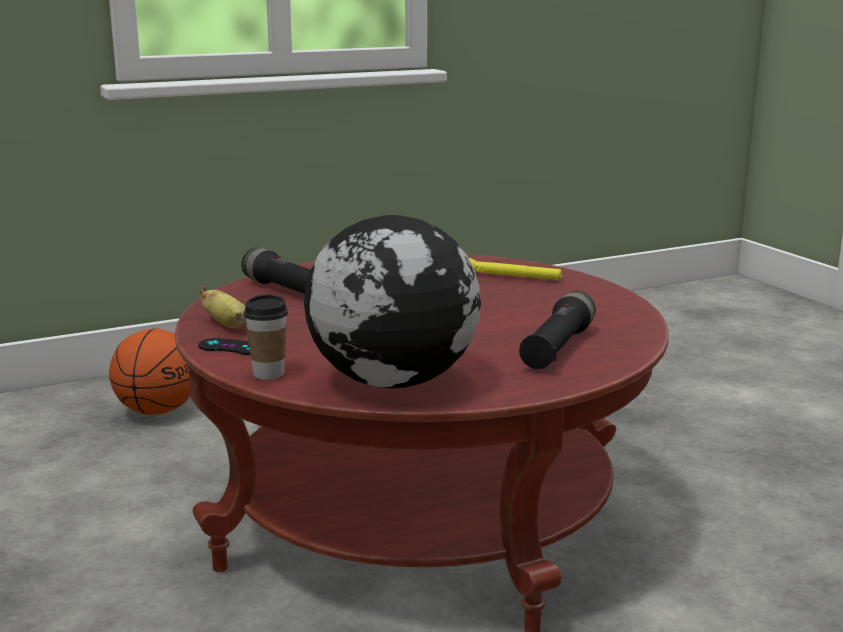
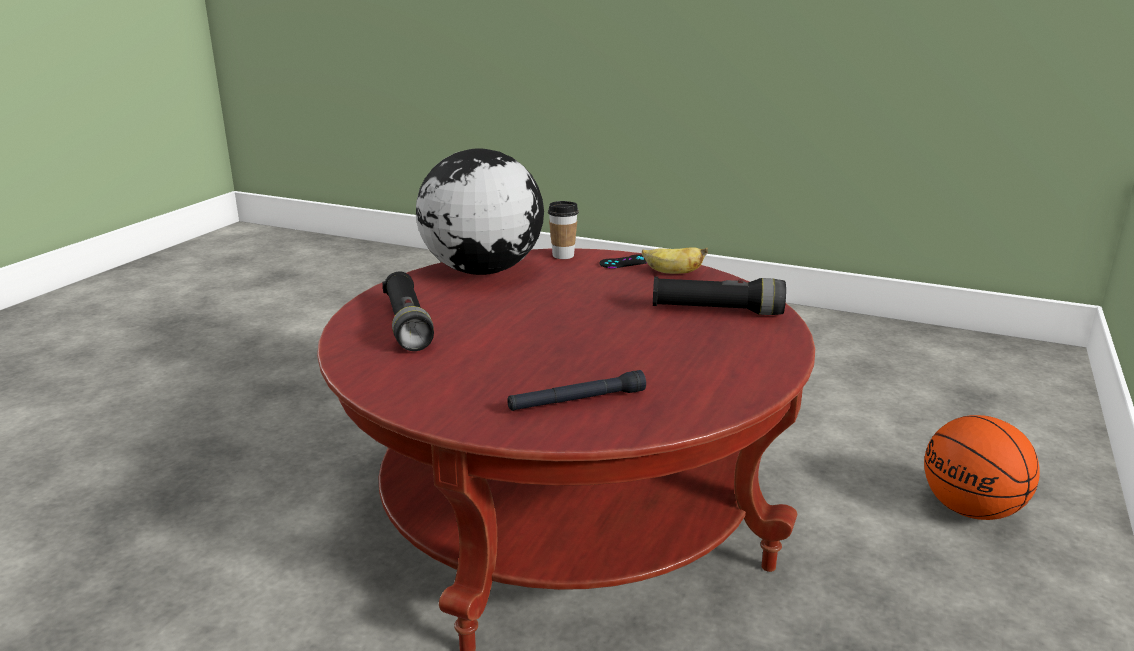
camera: 140 degrees right, 5 degrees up
yellow flashlight [469,258,562,280] -> black flashlight [507,370,646,411]

